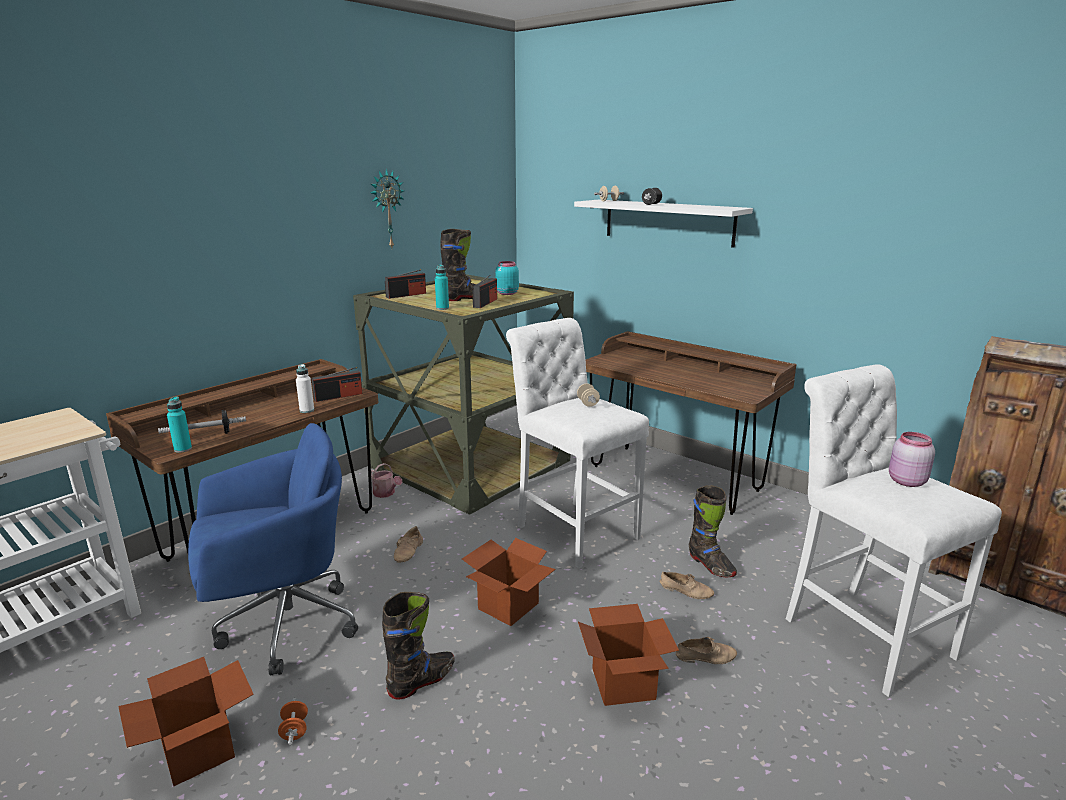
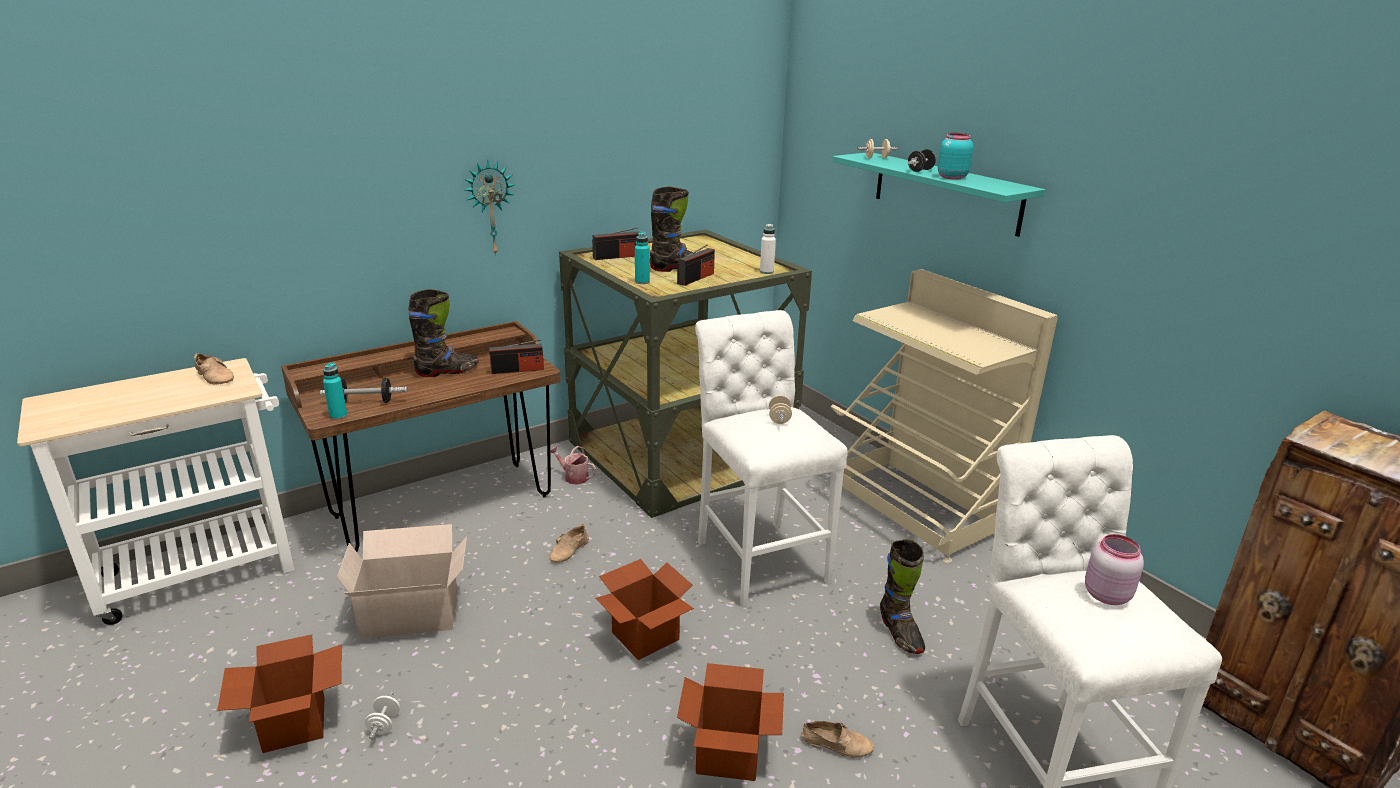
camera: 15 degrees right, 5 degrees up
blue office chair [188,423,358,675] -> cardboard box [337,524,467,639]
orange dumbbell [278,698,308,745] -> white dumbbell [365,692,400,739]
white bottle [296,364,314,413] -> white bottle moved to [760,224,776,274]
wall clock [370,169,404,248] -> wall clock moved to [464,159,514,256]
watering can [371,463,402,498] -> watering can turned 150 degrees clockwise [550,446,597,485]
black boot [382,592,455,699] -> black boot moved to [408,289,479,377]
turquoise jar [495,261,519,295] -> turquoise jar moved to [938,133,973,180]
white shelf [574,200,753,248] -> turquoise shelf [832,153,1045,237]
brown desk [586,331,796,515] -> beige shoe rack [829,269,1058,563]
beige shoe [659,572,714,599] -> beige shoe moved to [194,353,234,385]

